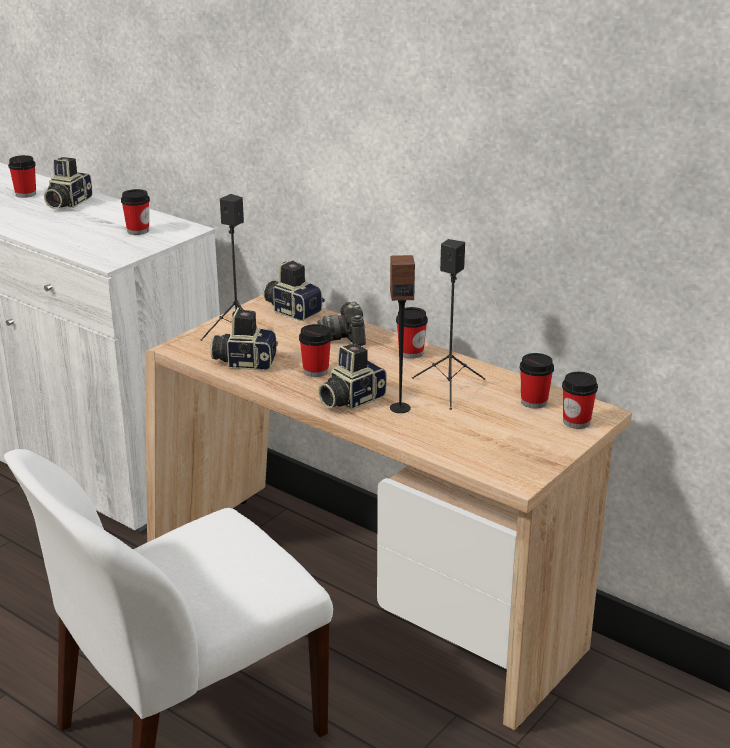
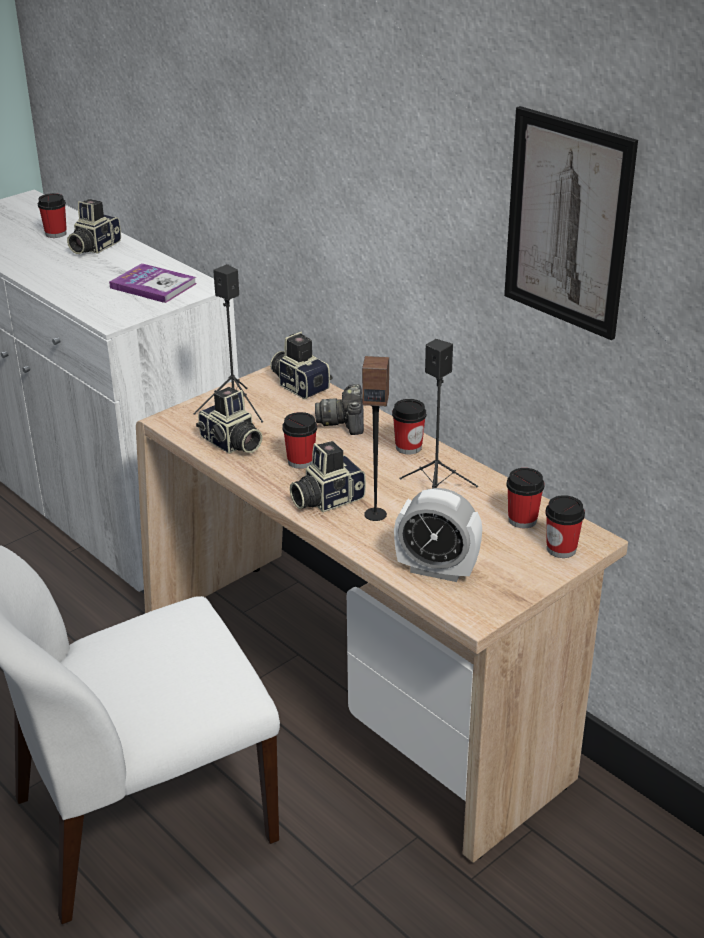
camera: 10 degrees right, 5 degrees up
cup [121,189,150,235] -> book [109,263,197,303]
camera [211,307,278,370] -> camera turned 150 degrees counterclockwise [196,387,263,454]
none -> alarm clock [394,488,482,582]
none -> picture [504,106,638,340]

